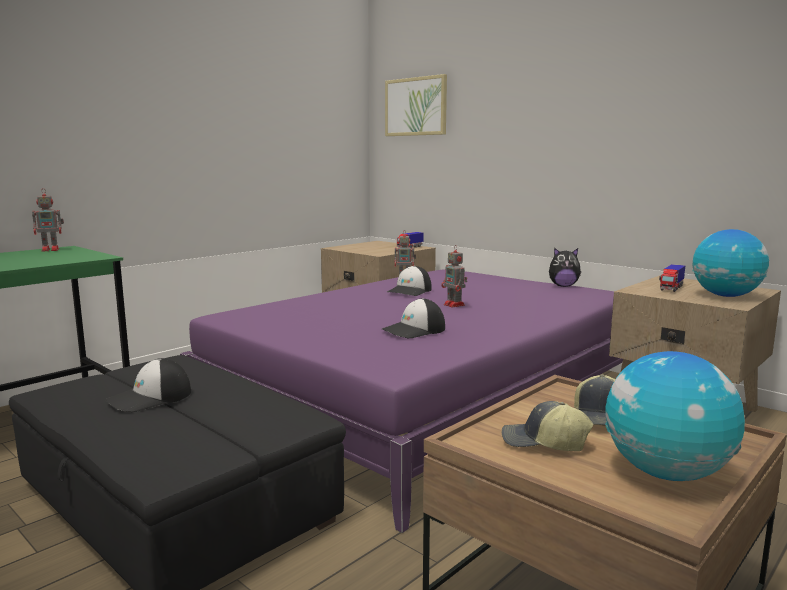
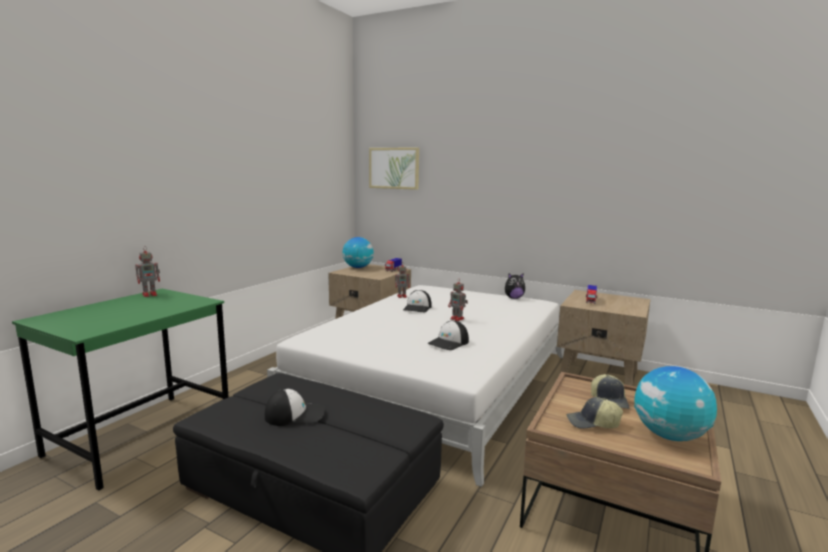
camera: 15 degrees left, 0 degrees up
cap [106,358,191,412] -> cap turned 135 degrees counterclockwise [265,388,325,426]
purple bed [180,269,623,533] -> white bed [267,285,563,487]
globe [692,229,769,297] -> globe moved to [343,237,374,268]

